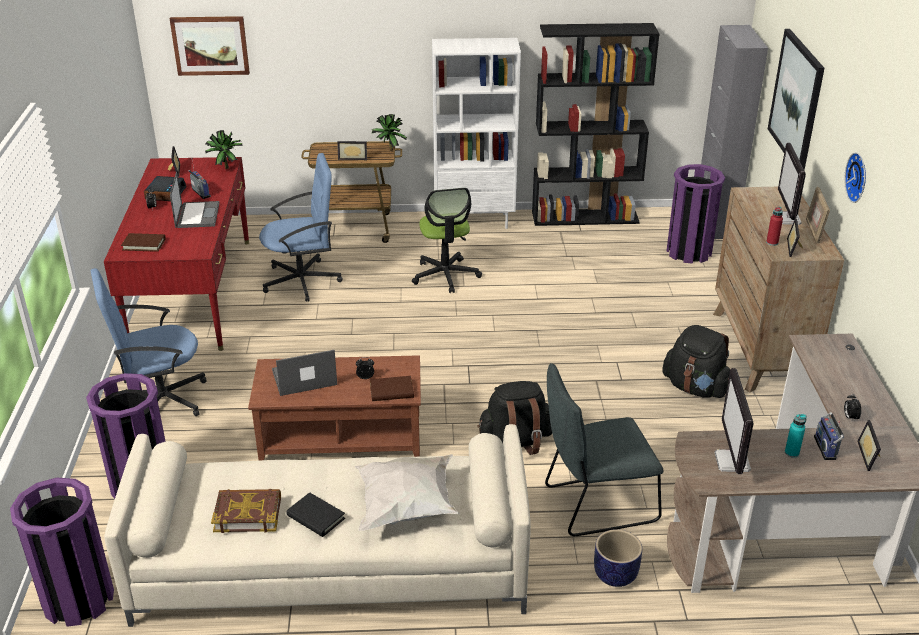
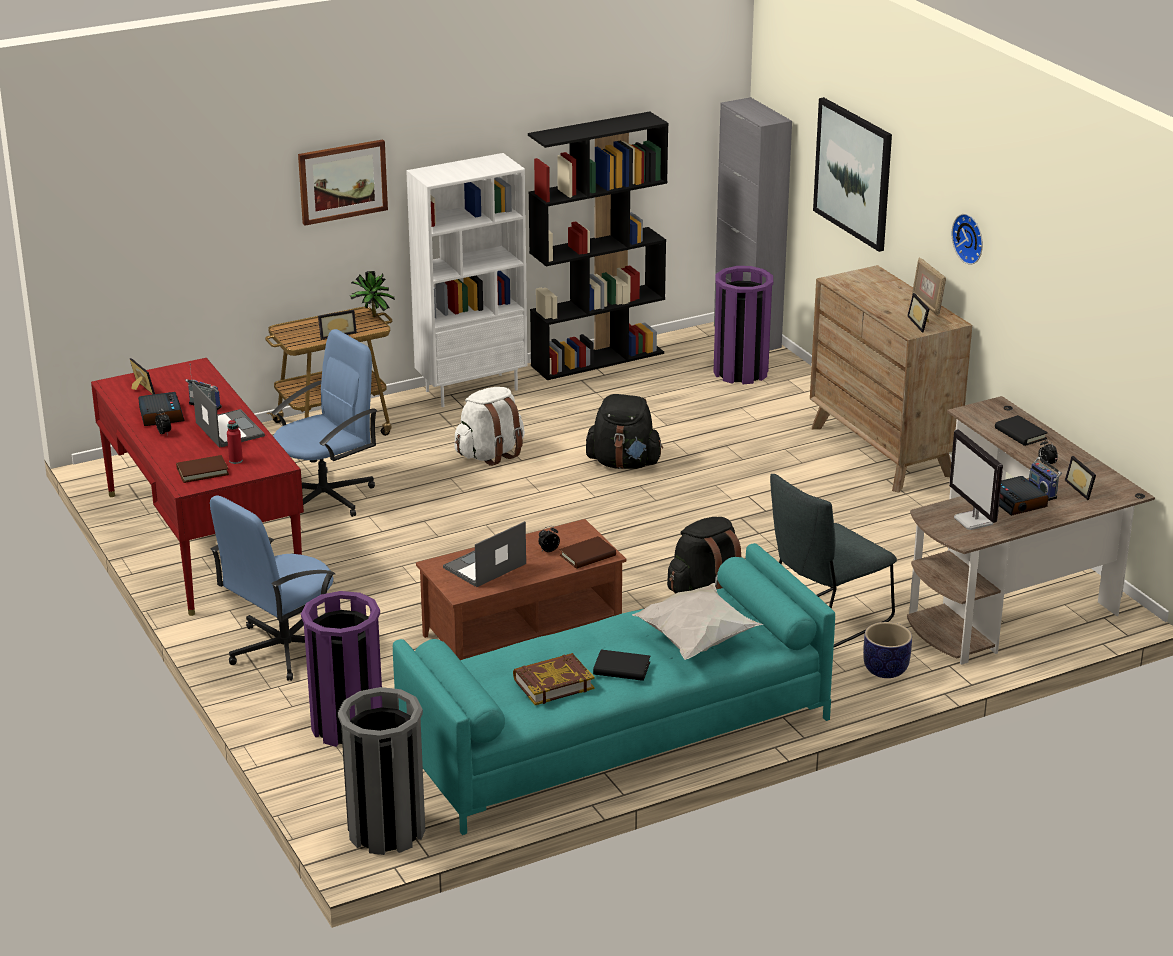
camera: 25 degrees left, 5 degrees down
purple trash can [10,478,114,627] -> grey trash can [338,687,425,855]
beige sofa [104,424,531,627] -> turquoise sofa [393,543,835,835]
picture [170,16,250,76] -> picture moved to [298,139,388,226]
potted plant [205,130,243,169] -> none
office chair [412,188,482,293] -> white backpack [455,387,525,466]
black backpack [662,325,730,398] -> black backpack moved to [586,394,663,469]
red bottle [766,207,783,246] -> red bottle moved to [227,419,243,464]
monitor [772,143,806,225] -> none
turquoise bottle [785,414,806,458] -> alarm clock [999,476,1049,516]
none -> black book [995,415,1048,446]

